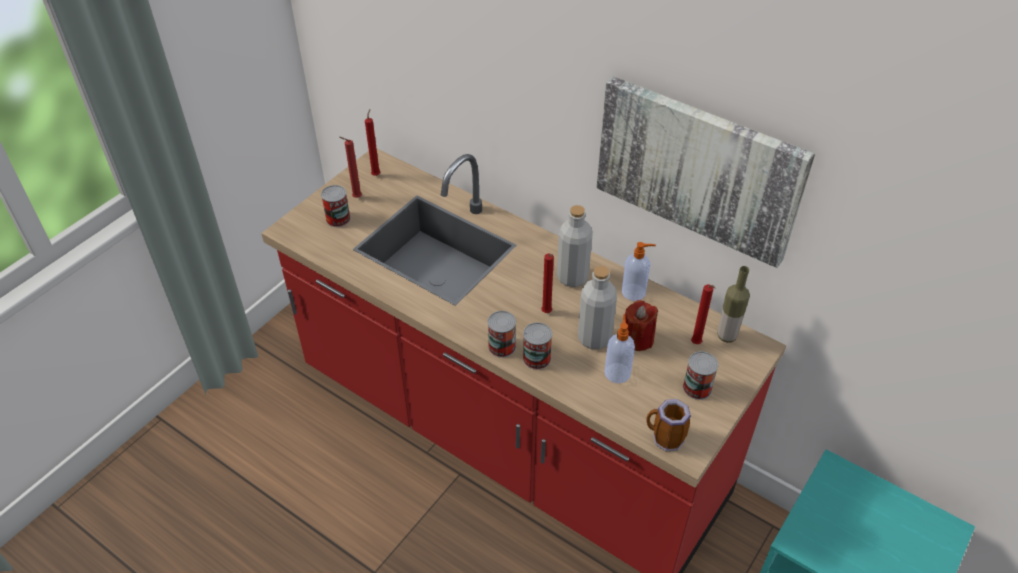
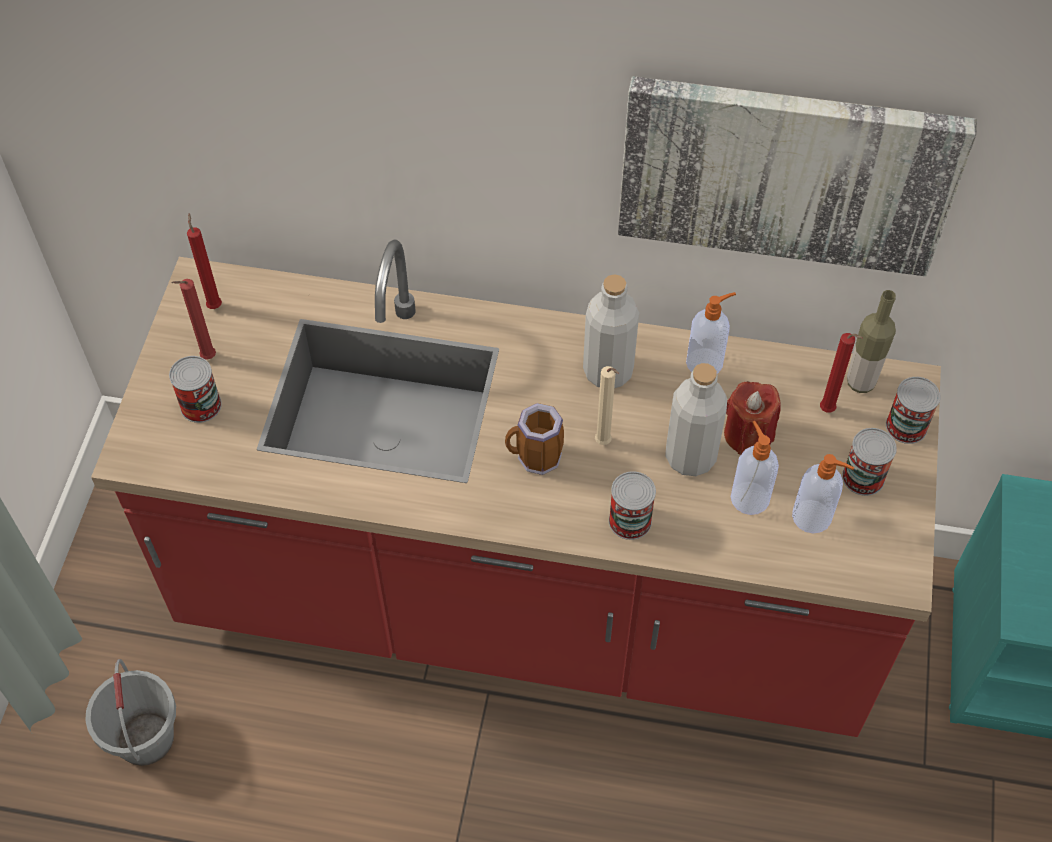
camera: 25 degrees left, 10 degrees up
can [488,311,516,358] -> can moved to [886,377,940,444]
red candle [541,253,554,313] -> beige candle [595,366,619,445]
mug [647,399,691,451] -> mug moved to [505,403,564,475]
none -> grey bucket [85,659,176,766]
none -> soap dispenser [792,454,854,534]

